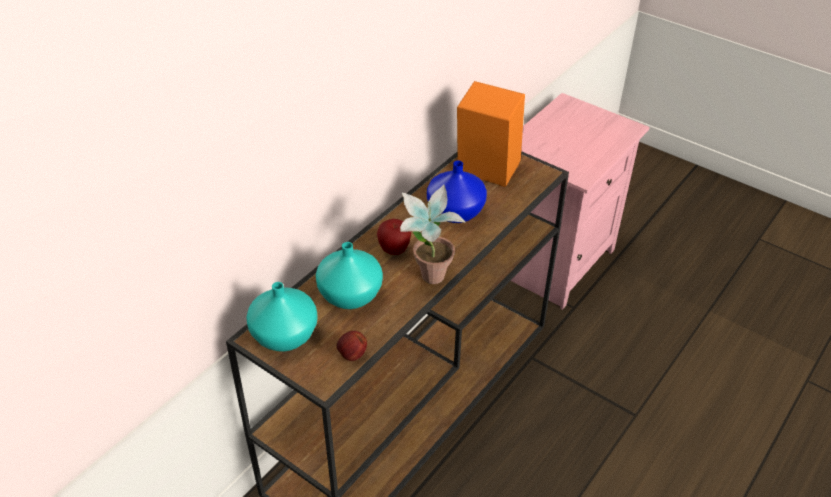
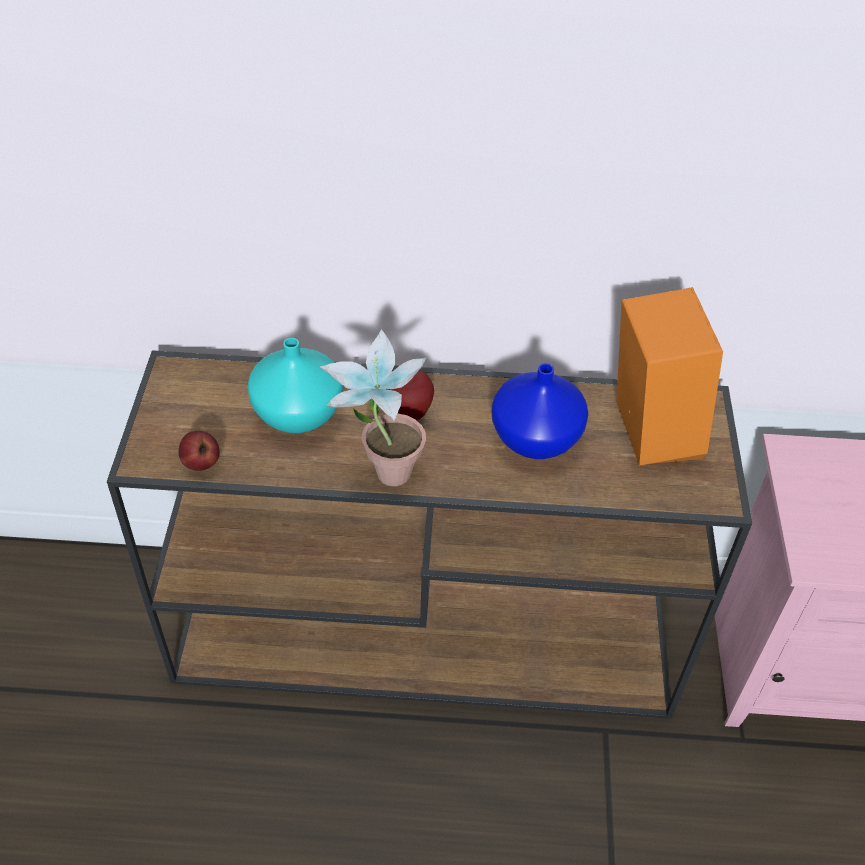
camera: 55 degrees right, 5 degrees up
turquoise vase [246,282,318,351] -> none

